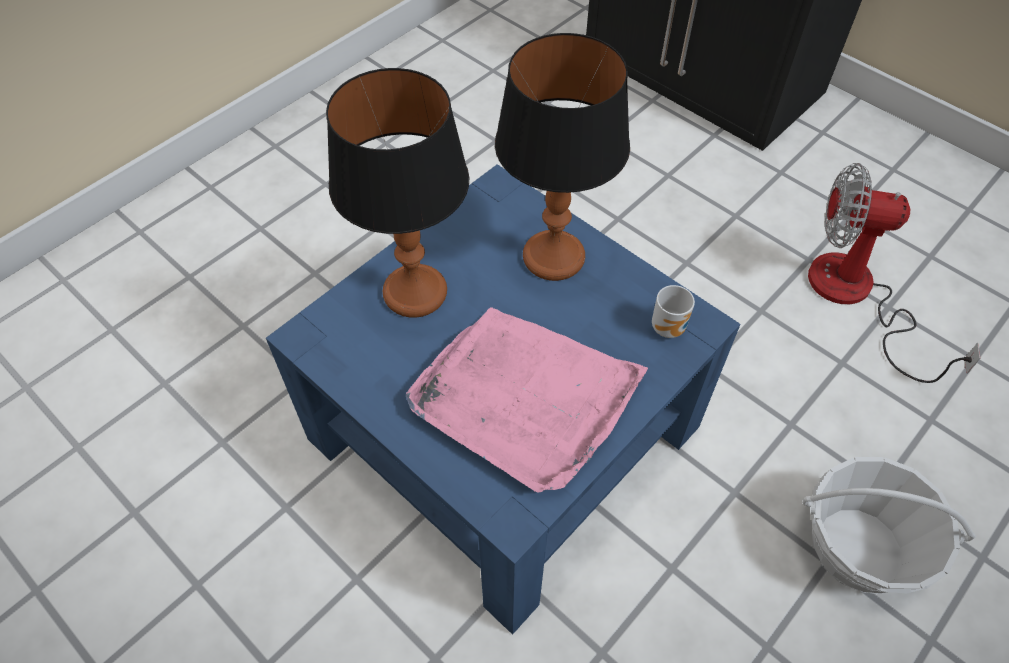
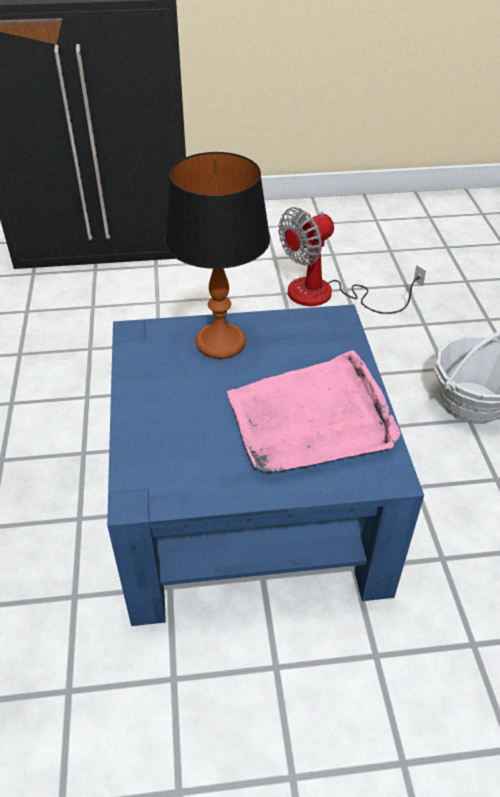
camera: 50 degrees left, 10 degrees down
table lamp [326,68,469,318] -> none
mug [652,285,695,338] -> none

